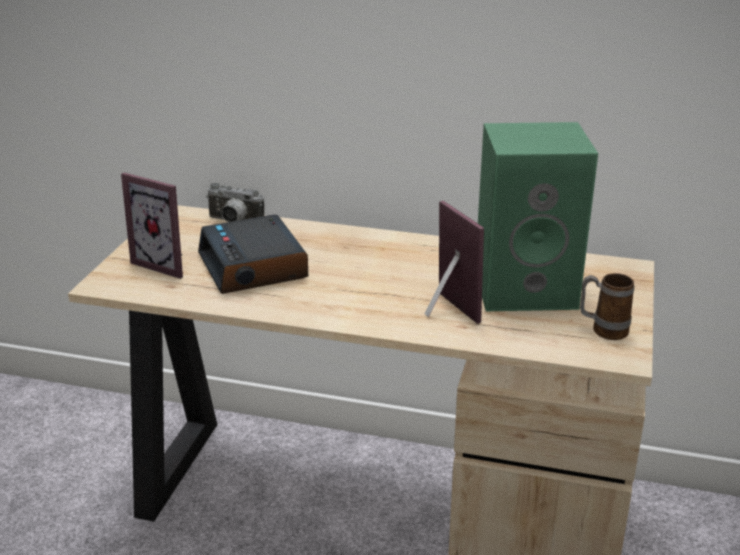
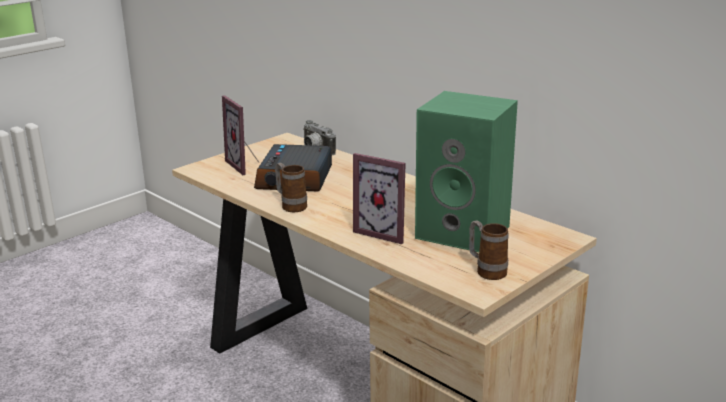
camera: 30 degrees right, 5 degrees down
picture frame [424,201,484,324] -> picture frame turned 120 degrees clockwise [353,153,406,244]
none -> mug [275,163,307,212]

